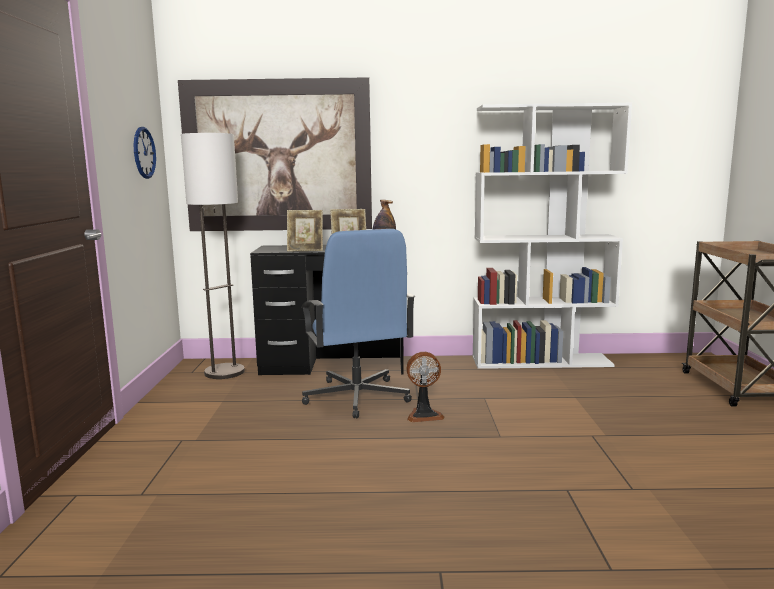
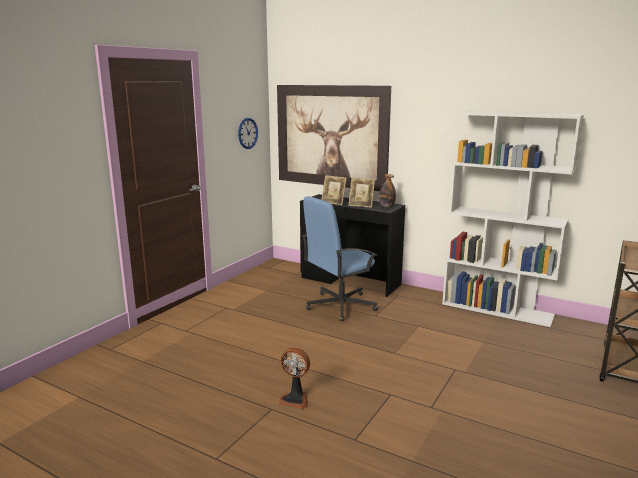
camera: 30 degrees right, 5 degrees up
floor lamp [181,133,245,379] -> none
blue office chair [301,229,416,418] -> blue office chair turned 45 degrees clockwise [302,196,378,321]
fan [407,352,445,422] -> fan moved to [277,347,310,409]

